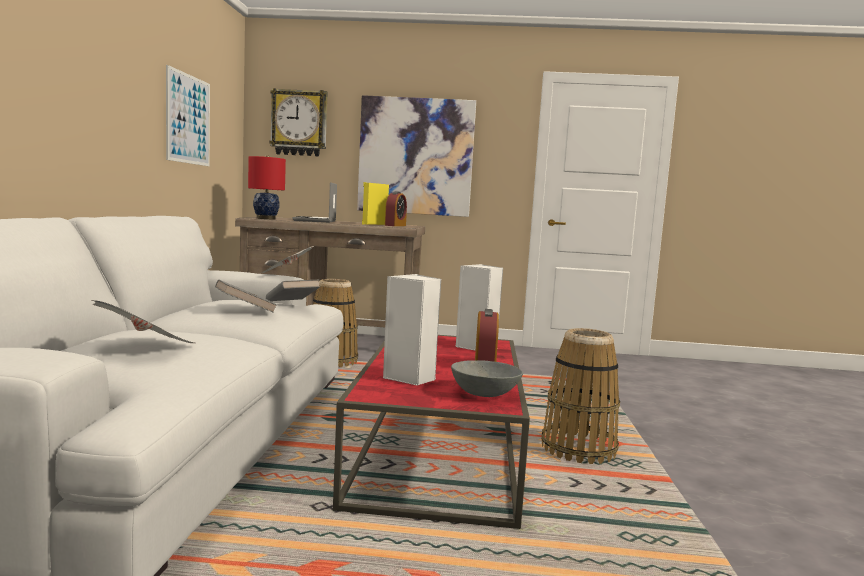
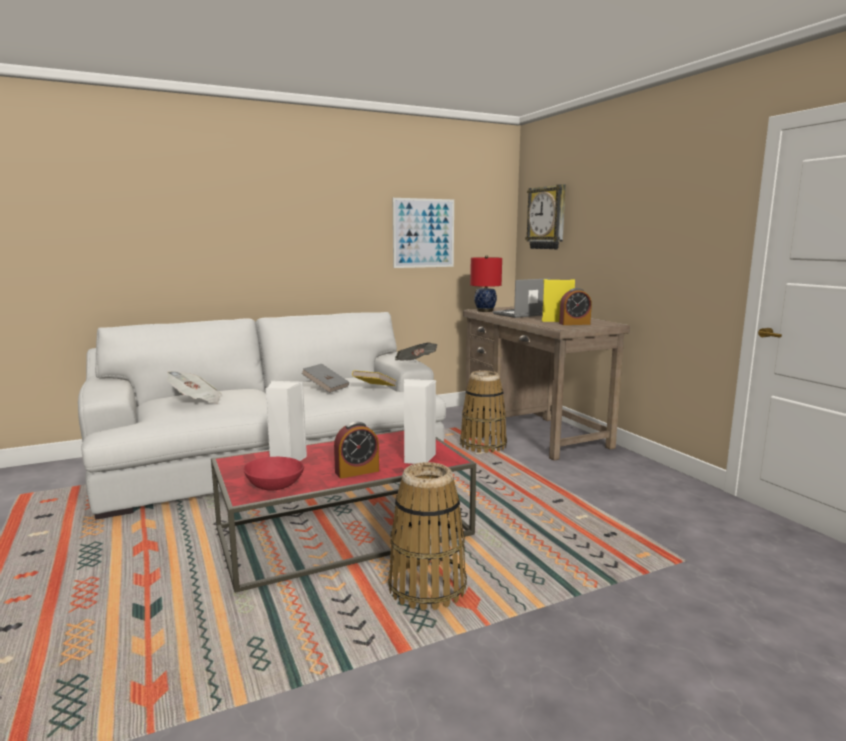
camera: 60 degrees right, 5 degrees up
grey book [266,280,320,301] -> yellow book [352,370,396,386]
picture [357,95,476,217] -> none
grey bowl [451,360,523,397] -> red bowl [243,457,304,491]

